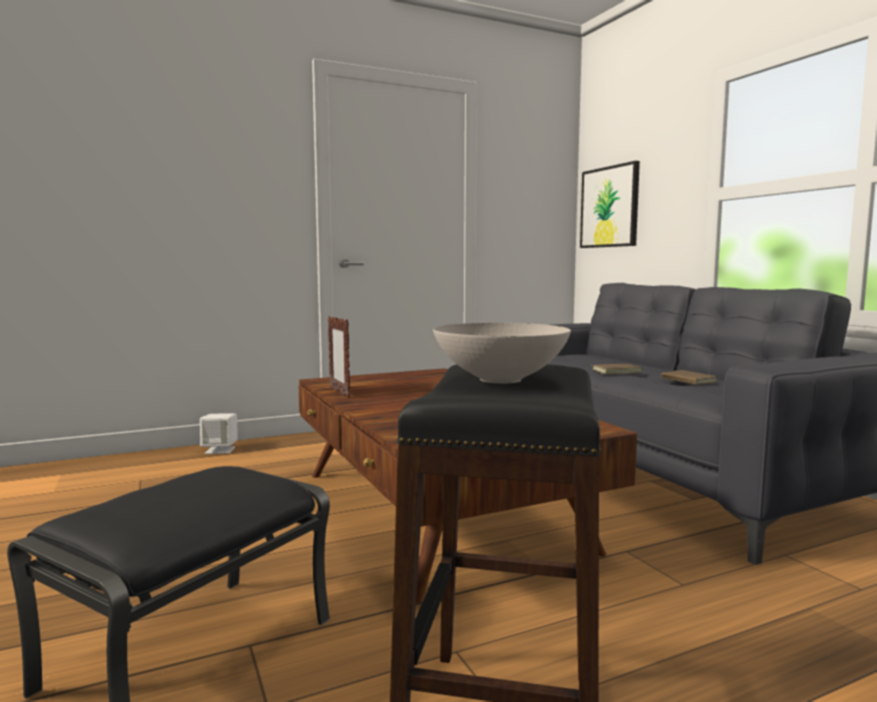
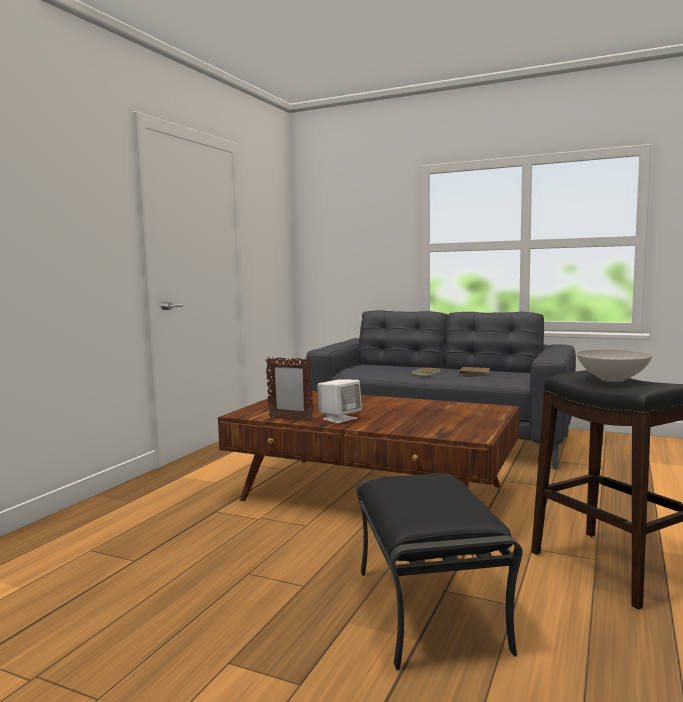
camera: 40 degrees left, 0 degrees up
white speaker [200,413,238,454] -> white speaker moved to [317,380,362,424]
picture [580,161,640,248] -> none

